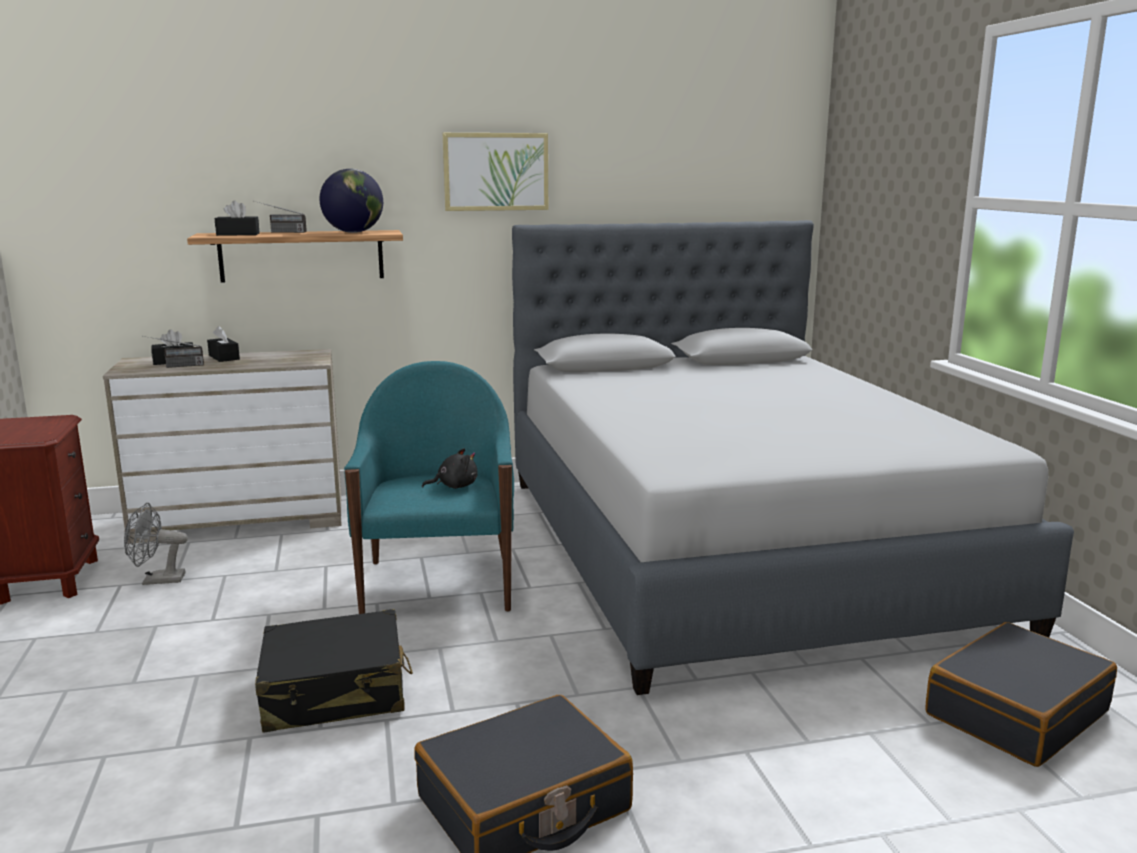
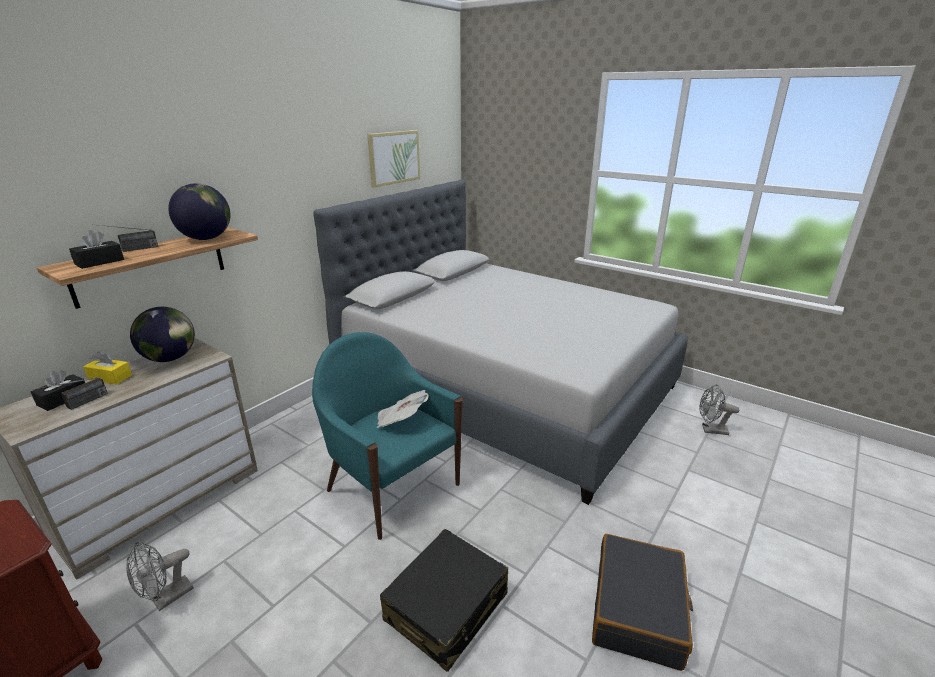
camera: 40 degrees left, 10 degrees up
black tissue box [207,326,240,362] -> yellow tissue box [83,351,132,384]
black plush toy [422,448,478,489] -> newspaper [377,390,429,428]
picture [443,133,548,211] -> picture moved to [367,130,420,187]
black suitcase [925,622,1117,767] -> grey fan [700,385,739,435]
none -> globe [130,307,195,362]

